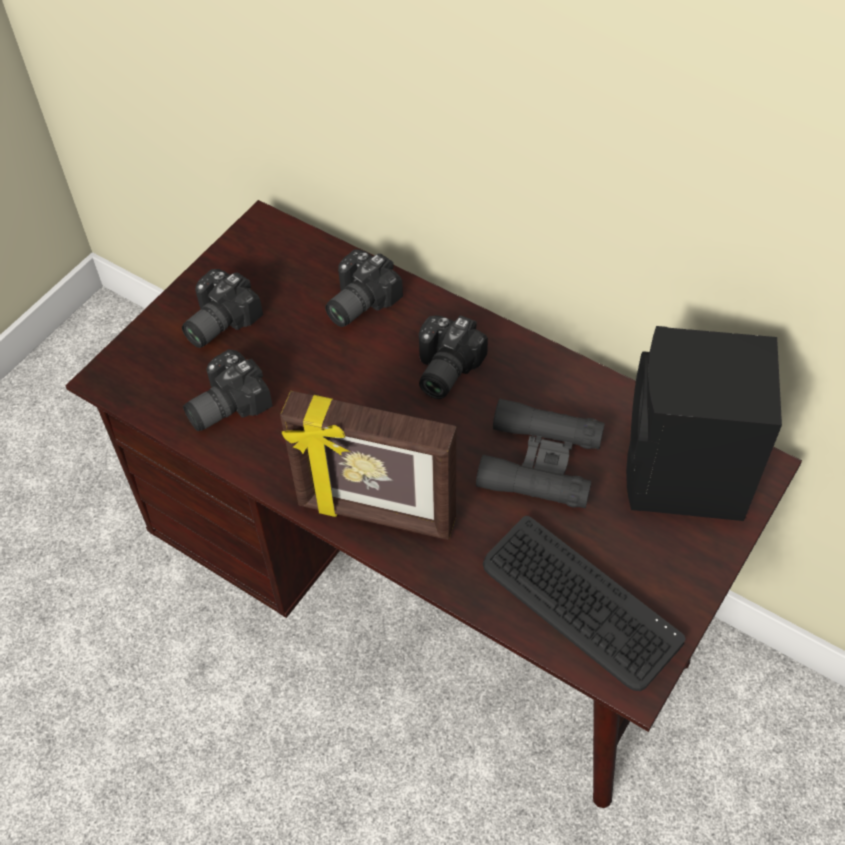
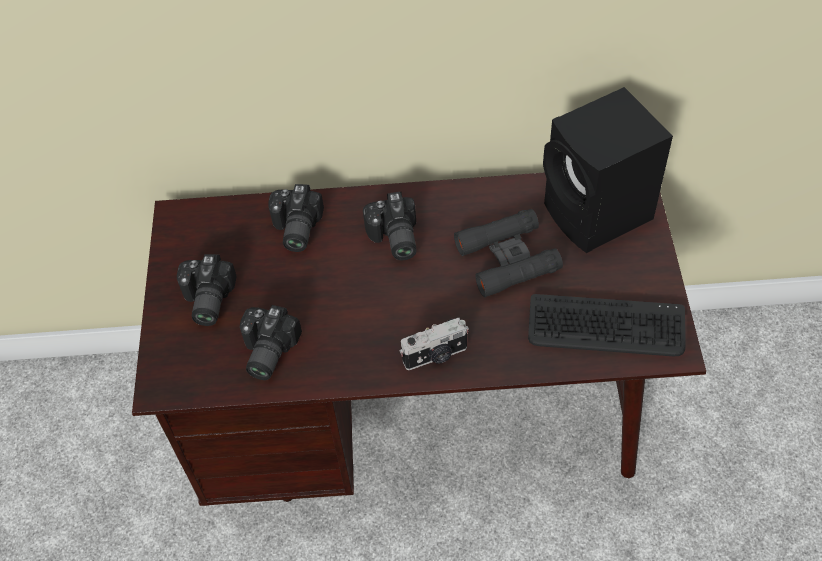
camera: 35 degrees left, 0 degrees up
picture frame [280,391,456,540] -> camera [400,318,469,370]

